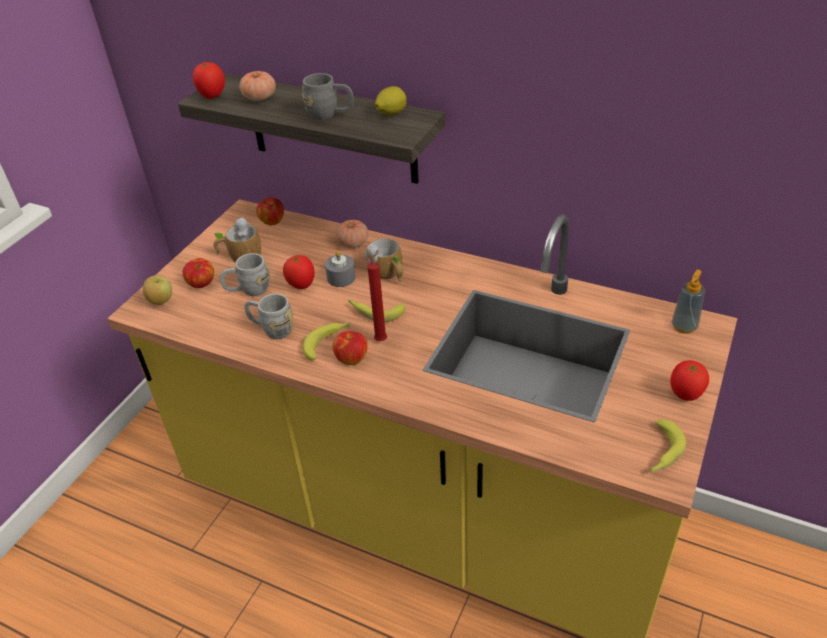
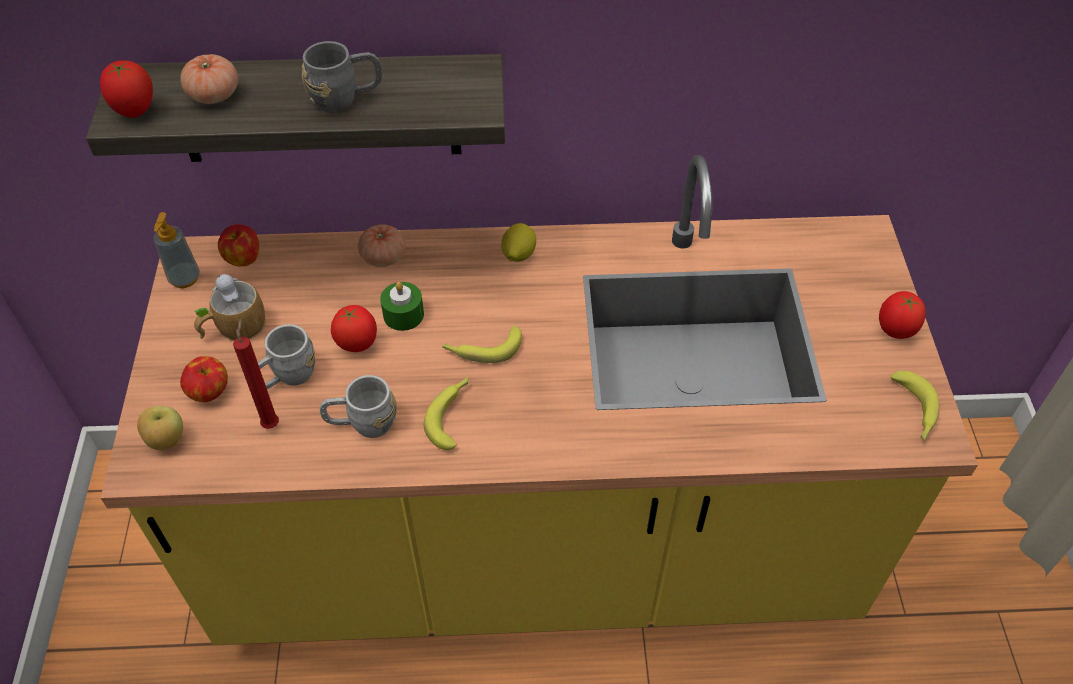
camera: 30 degrees left, 10 degrees up
grey candle [325,250,356,287] -> green candle [380,282,424,331]
apple [333,331,368,365] -> none
mug [365,238,404,282] -> none
red candle [367,250,387,341] -> red candle moved to [233,319,279,429]
lemon [375,86,407,116] -> lemon moved to [501,223,536,262]
soap dispenser [672,270,705,334] -> soap dispenser moved to [153,212,200,288]

